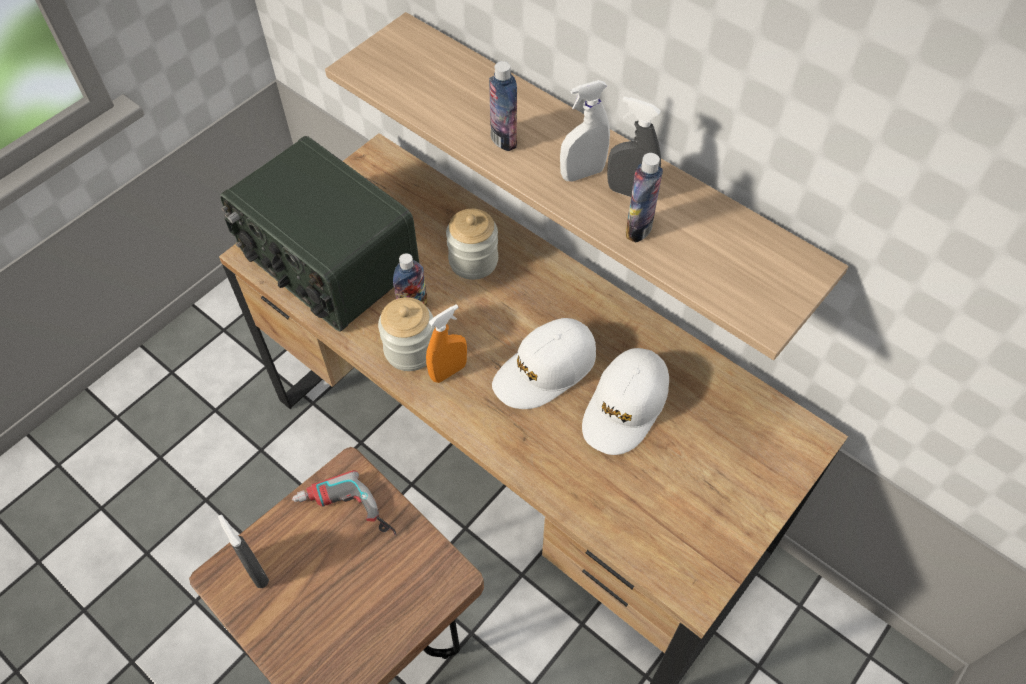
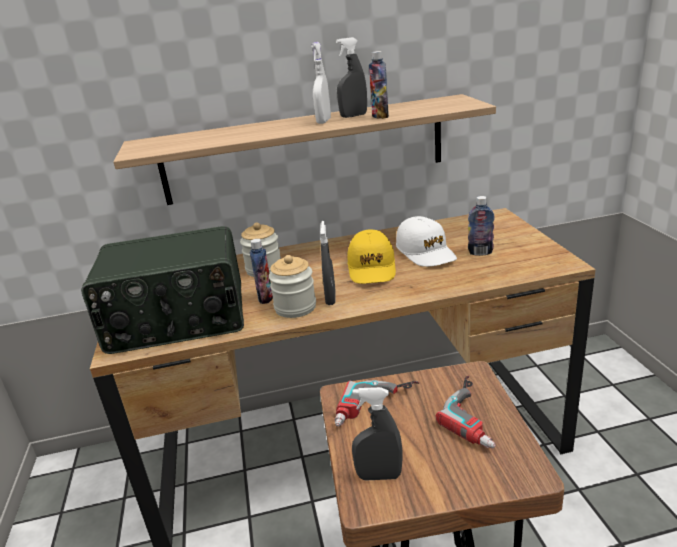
camera: 50 degrees left, 30 degrees down
orange spray bottle [426,304,467,383] -> grey spray bottle [320,221,336,305]
bottle [489,61,517,151] -> bottle moved to [468,196,495,256]
white cap [492,318,596,409] -> yellow cap [347,229,396,284]
none -> power drill [436,376,496,448]

